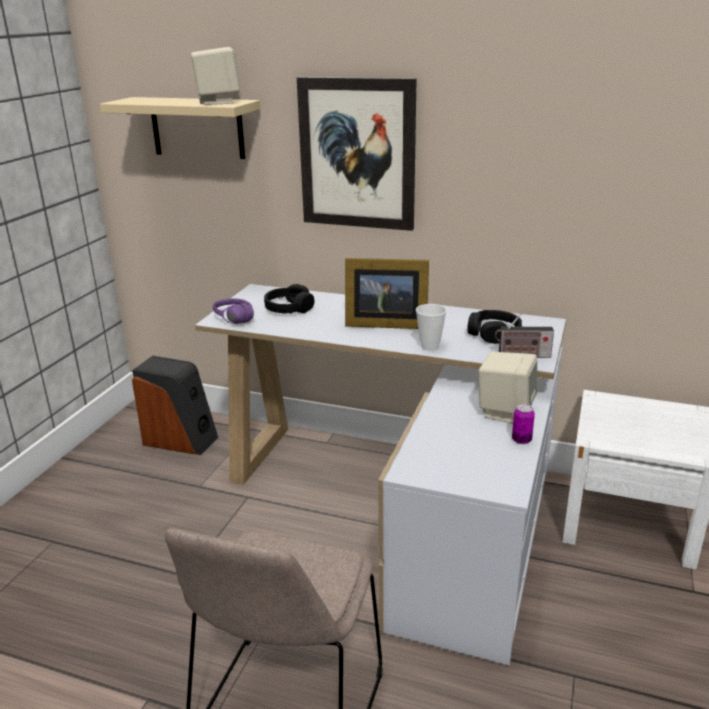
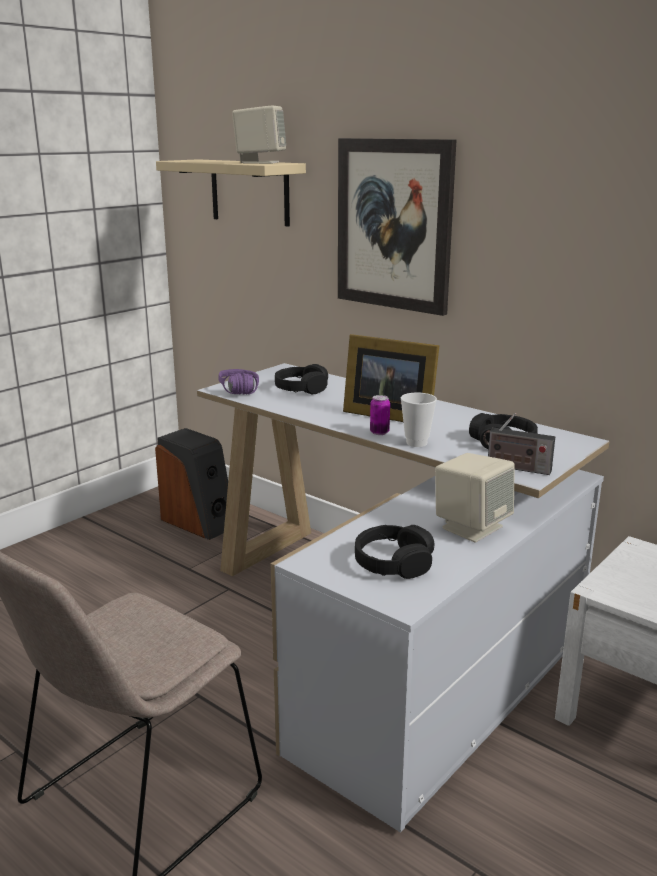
camera: 20 degrees right, 5 degrees down
can [512,404,535,444] -> can moved to [370,395,390,435]
none -> black headphones [355,525,434,579]

